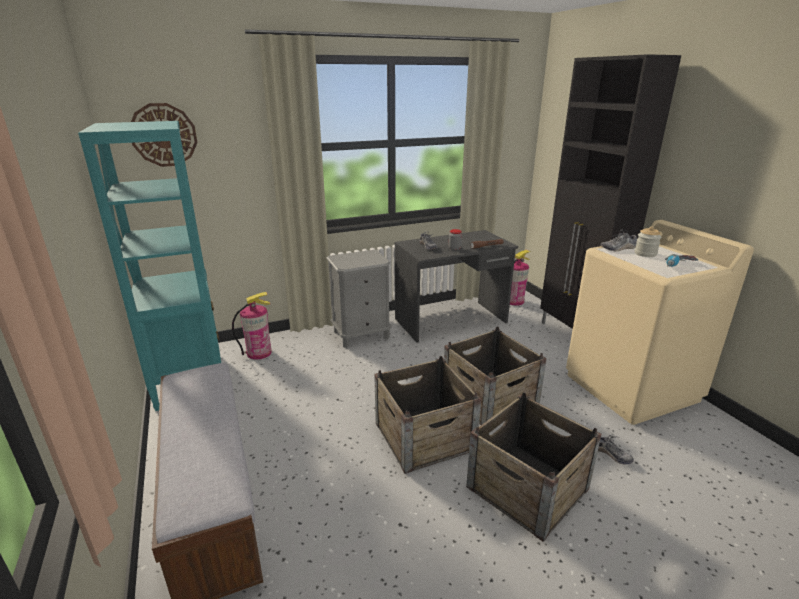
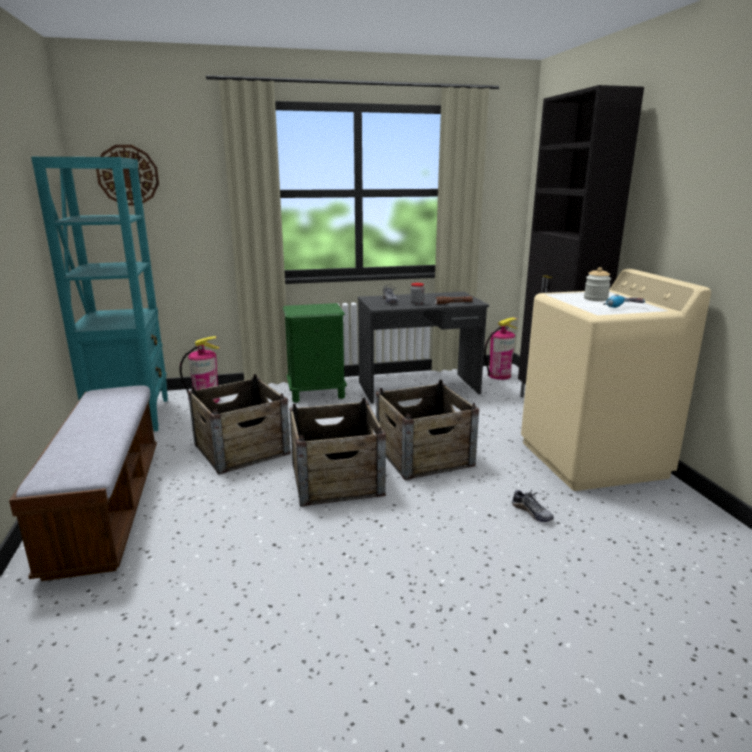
camera: 10 degrees right, 5 degrees down
grey nightstand [326,250,392,348] -> green nightstand [283,303,347,403]
crate [466,392,601,542] -> crate moved to [188,374,291,474]
shoe [601,229,637,252] -> none

